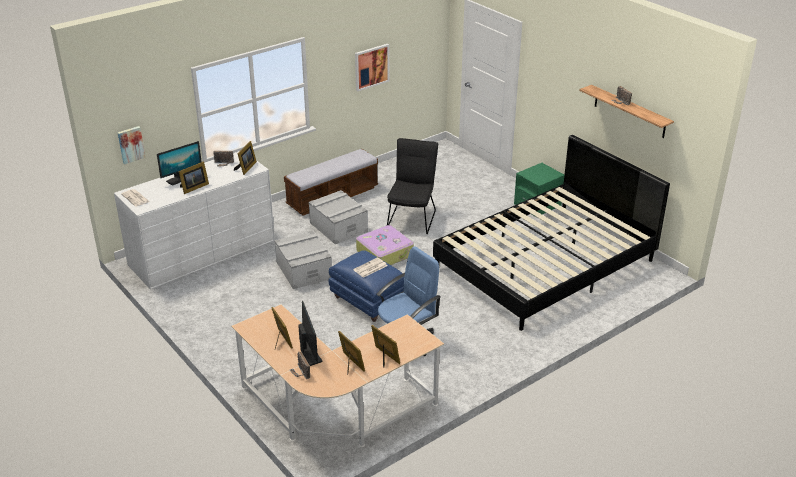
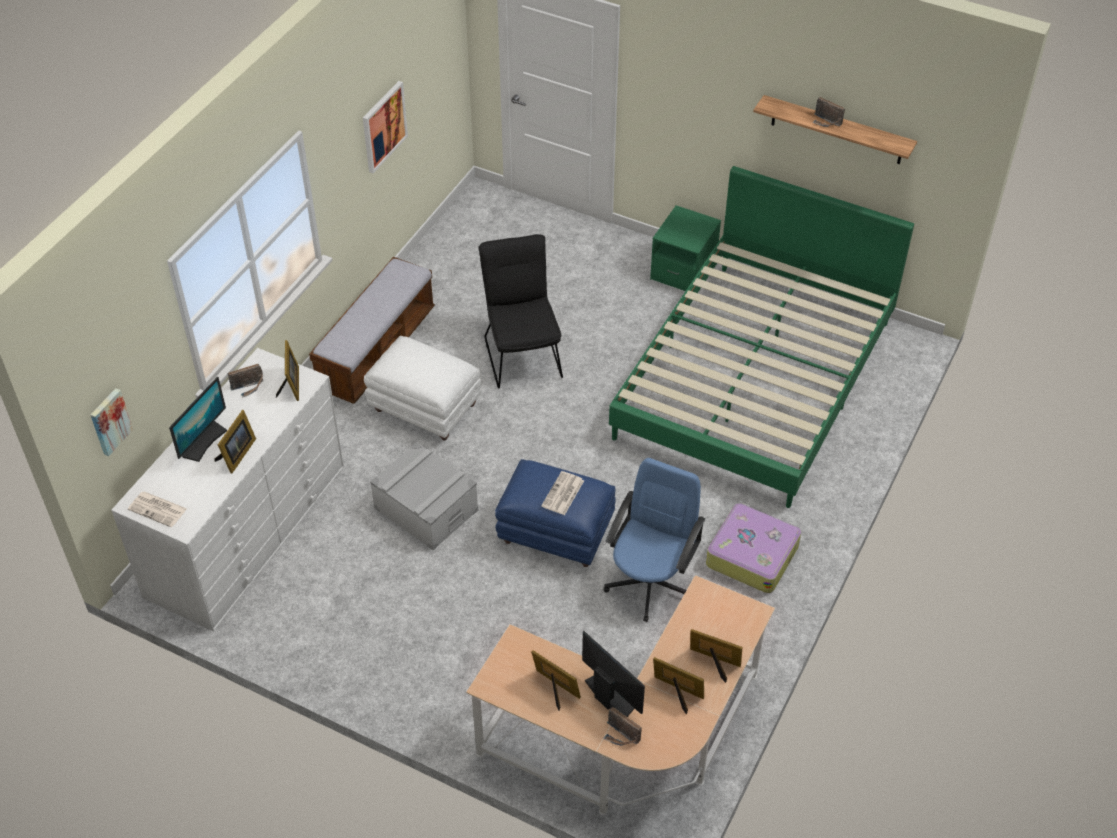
camera: 25 degrees left, 15 degrees up
grey storage box [308,190,368,244] -> white ottoman [364,336,482,441]
suitcase [356,225,414,265] -> suitcase moved to [706,503,801,593]
black bed [433,135,670,331] -> green bed [609,166,914,508]

